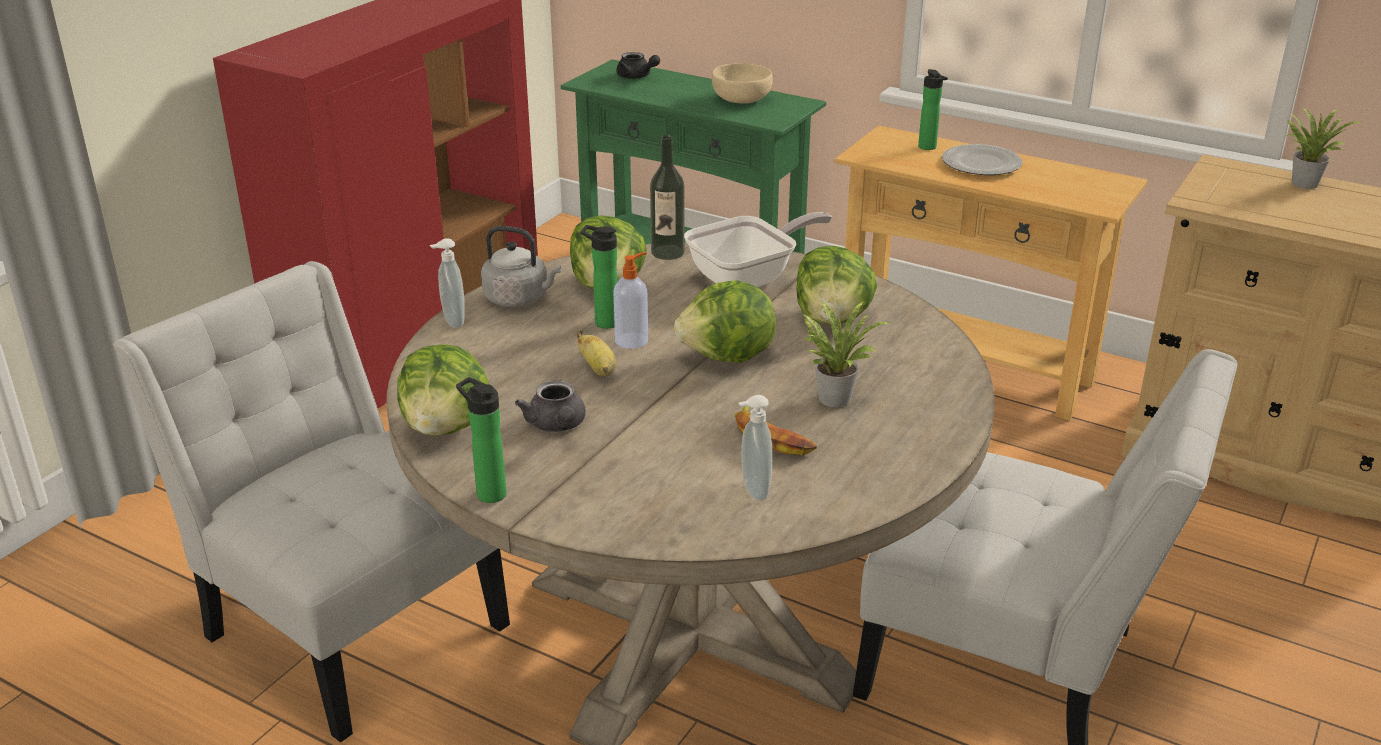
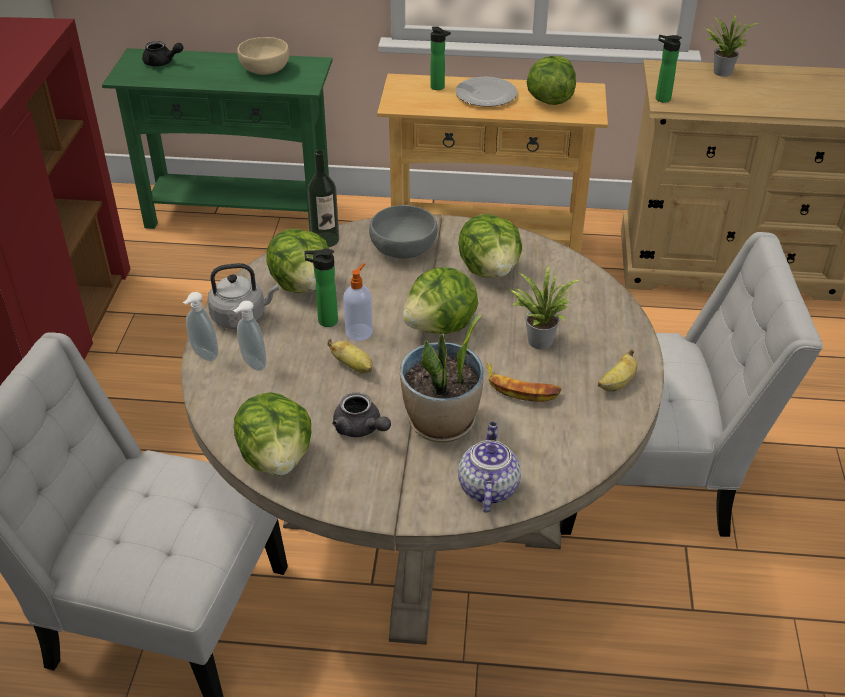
camera: 25 degrees left, 10 degrees up
bottle [456,377,506,503] -> bottle moved to [656,35,682,102]
frying pan [684,212,832,287] -> grey bowl [369,205,437,259]
soap dispenser [738,395,772,501] -> soap dispenser moved to [233,301,266,371]
none -> potted plant [400,315,484,442]
none -> teapot [458,422,521,513]
none -> lettuce [527,56,576,105]
none -> banana [598,349,638,392]

